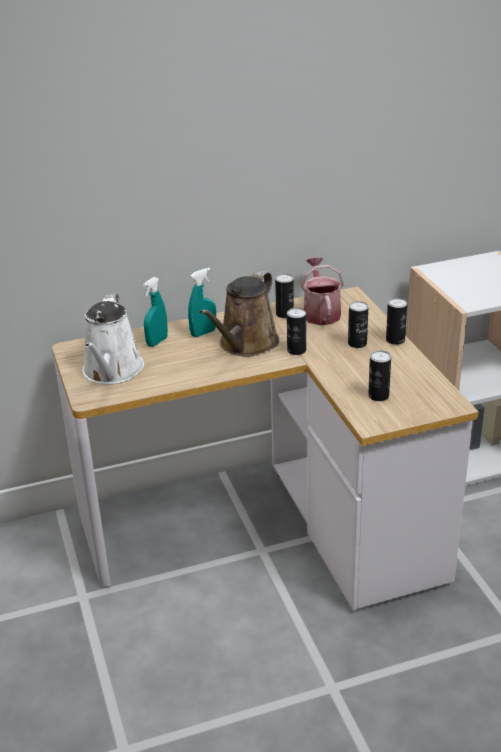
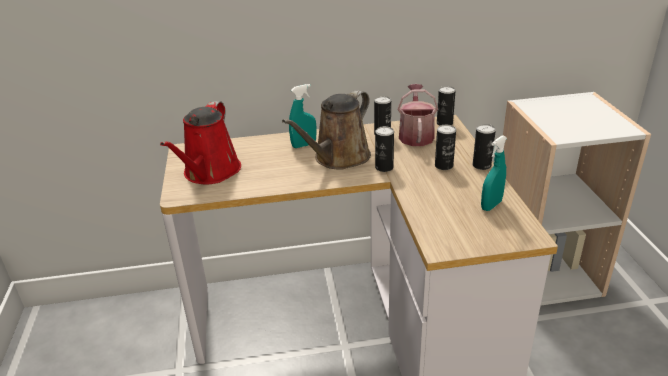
camera: 10 degrees right, 0 degrees up
white watering can [82,293,144,384] -> red watering can [160,101,241,184]
turquoise spray bottle [143,277,168,347] -> turquoise spray bottle moved to [481,135,507,211]
can [368,350,391,401] -> can moved to [437,86,456,126]

